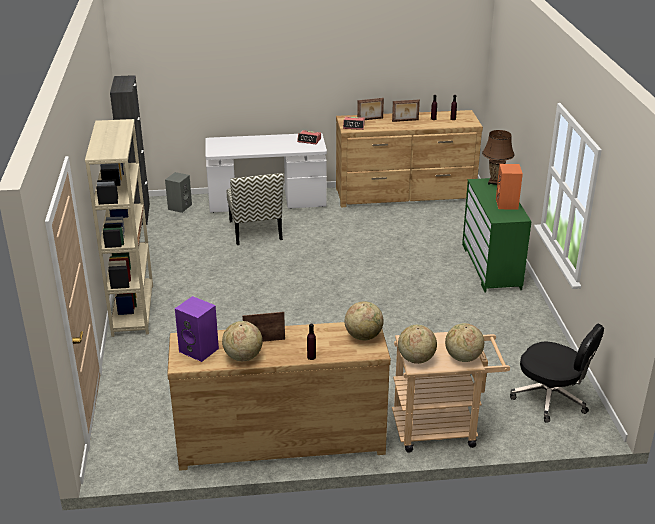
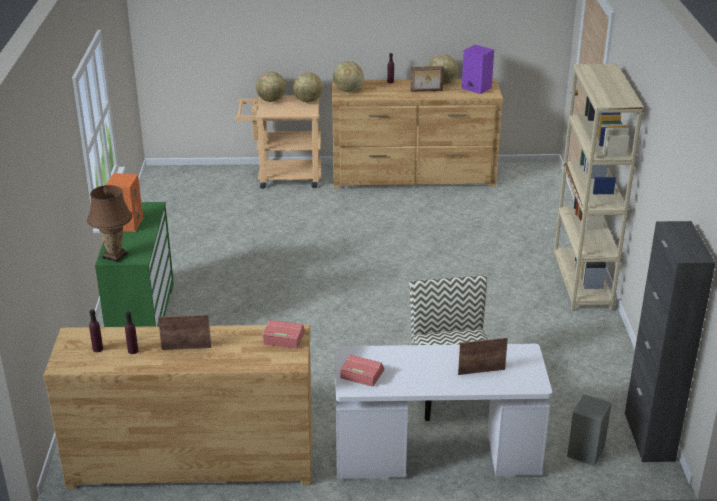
camera: 175 degrees left, 0 degrees up
picture frame [357,98,384,120] -> picture frame moved to [458,338,508,375]
black office chair [510,324,604,423] -> none

